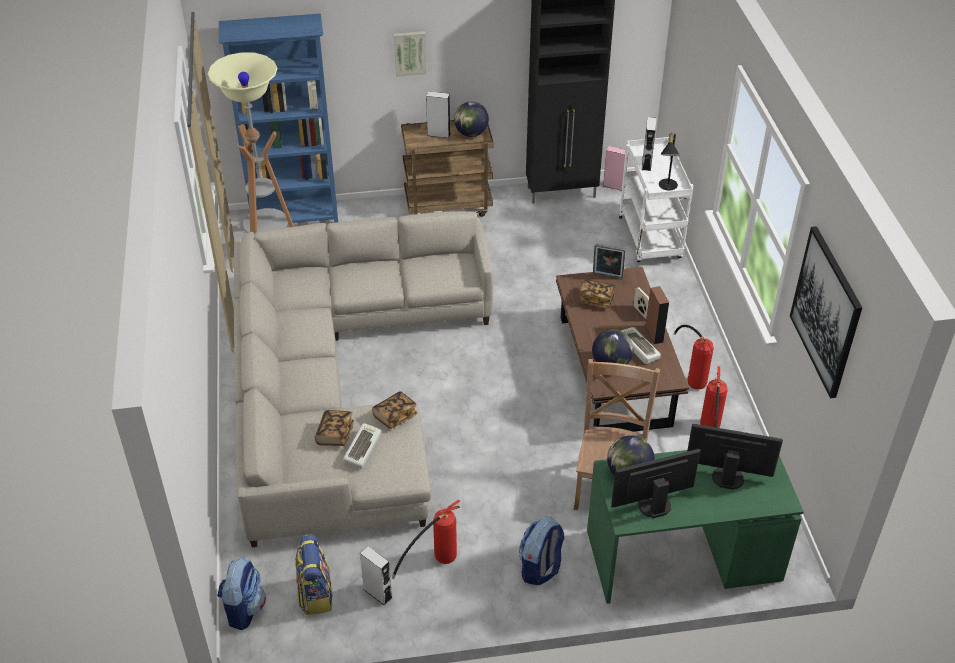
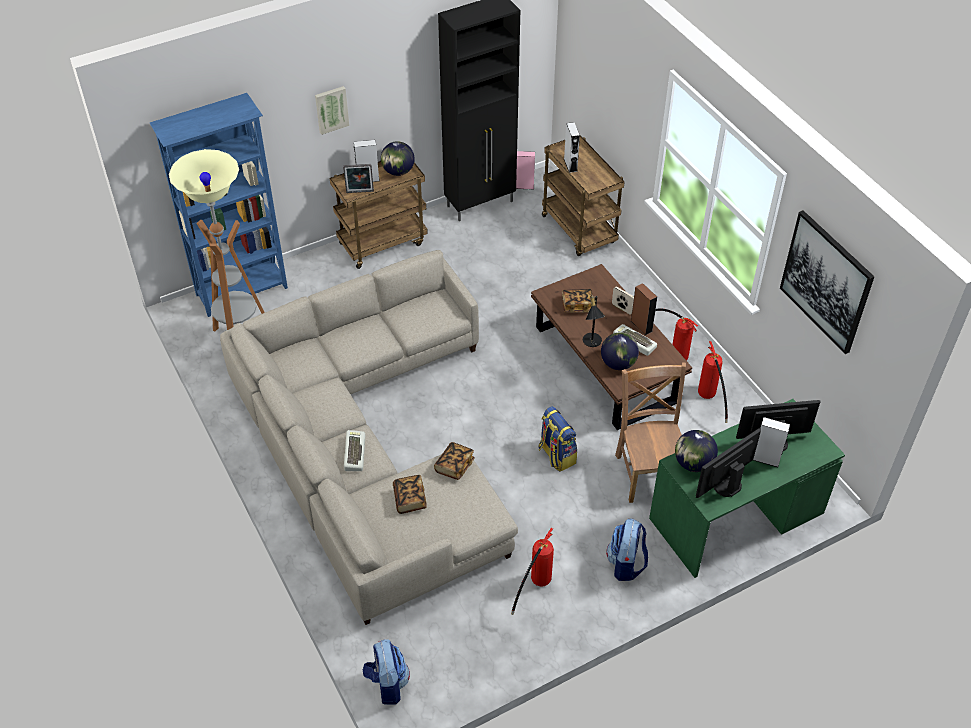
camera: 20 degrees left, 5 degrees up
backpack [296,535,333,615] -> backpack moved to [538,406,577,472]
keyboard [344,423,381,469] -> keyboard moved to [344,430,365,471]
grey speaker [360,546,392,606] -> grey speaker moved to [753,417,790,467]
picture frame [593,244,626,279] -> picture frame moved to [343,164,374,193]
white cart [619,137,694,262] -> brown cart [542,135,624,256]
black table lamp [659,132,679,191] -> black table lamp moved to [583,296,605,347]

